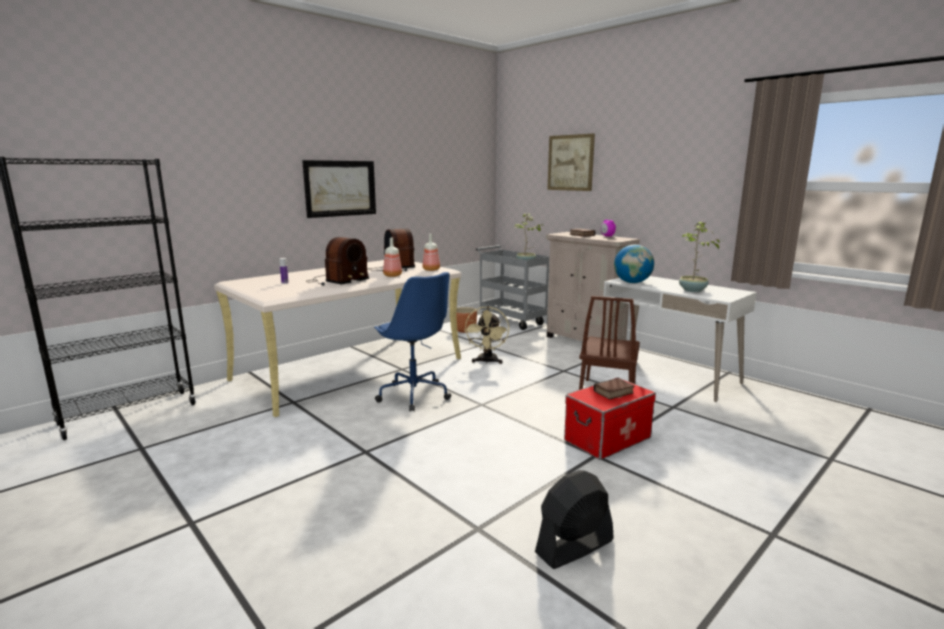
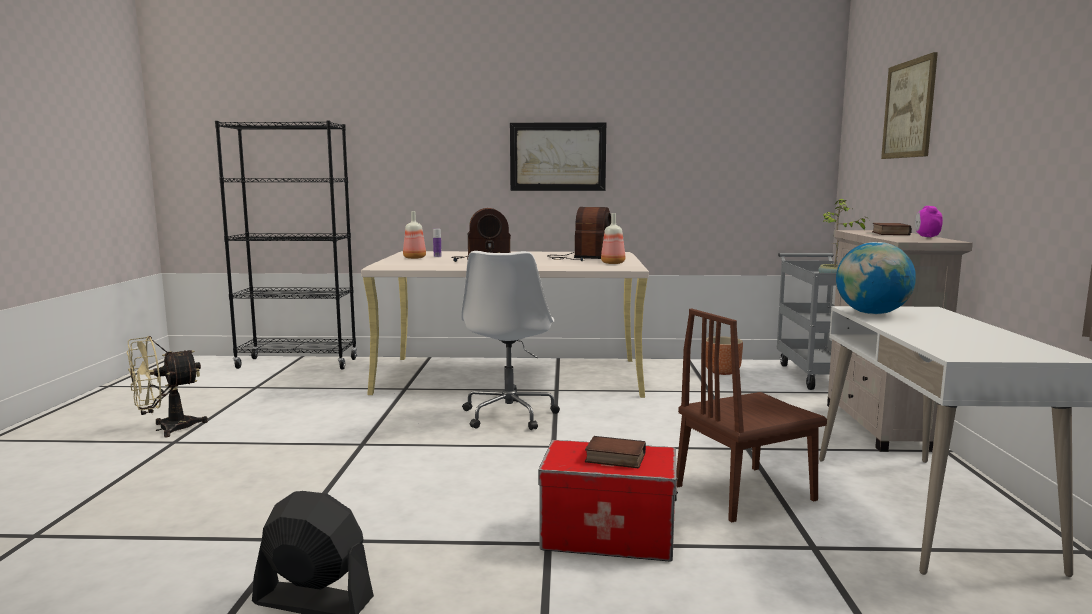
camera: 45 degrees right, 5 degrees down
blue office chair [374,272,451,411] -> white office chair [461,251,560,430]
bottle [383,238,402,277] -> bottle moved to [403,211,426,259]
beige fan [464,306,509,364] -> beige fan moved to [127,336,208,437]
potted plant [679,222,723,292] -> none

